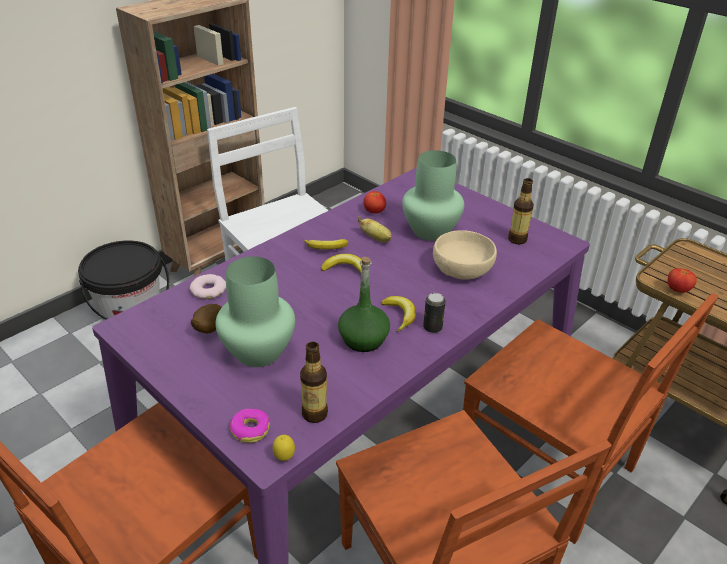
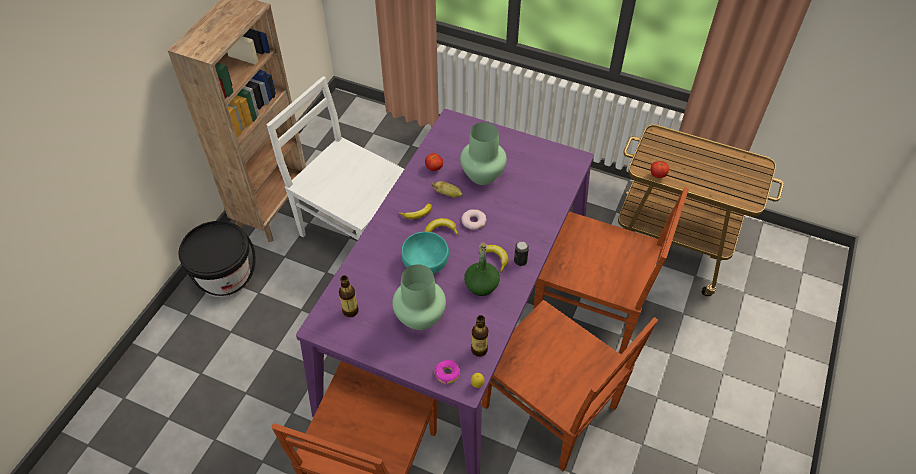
camera: 20 degrees left, 15 degrees up
donut [190,274,226,299] -> donut moved to [461,209,487,230]
potato [191,304,222,333] -> none
beige bowl [433,230,497,280] -> none
bottle [508,178,534,244] -> bottle moved to [339,275,359,317]
none -> turquoise bowl [401,232,449,274]

